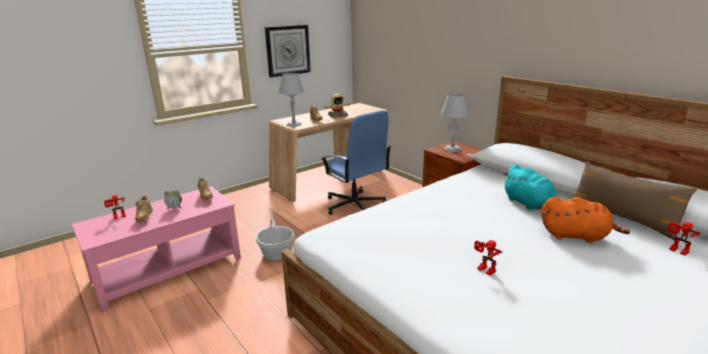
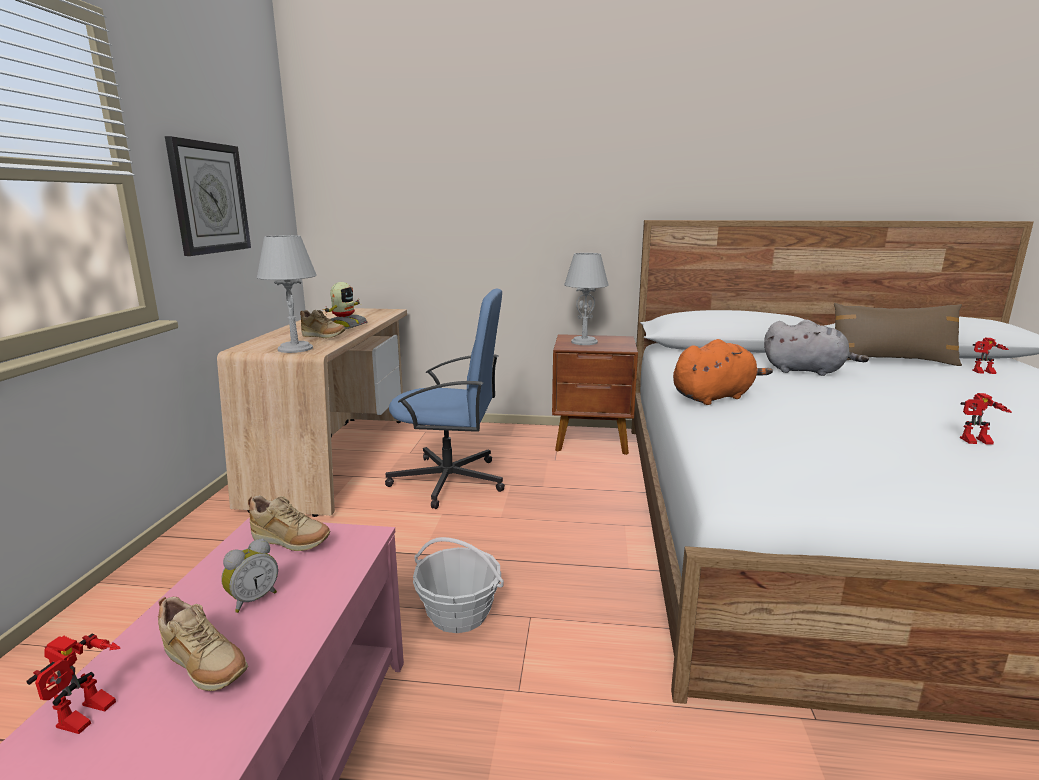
camera: 45 degrees left, 5 degrees down
turquoise plush toy [503,164,556,210] -> grey plush toy [764,320,869,376]
orange plush toy [541,197,630,243] -> orange plush toy moved to [673,339,773,405]

